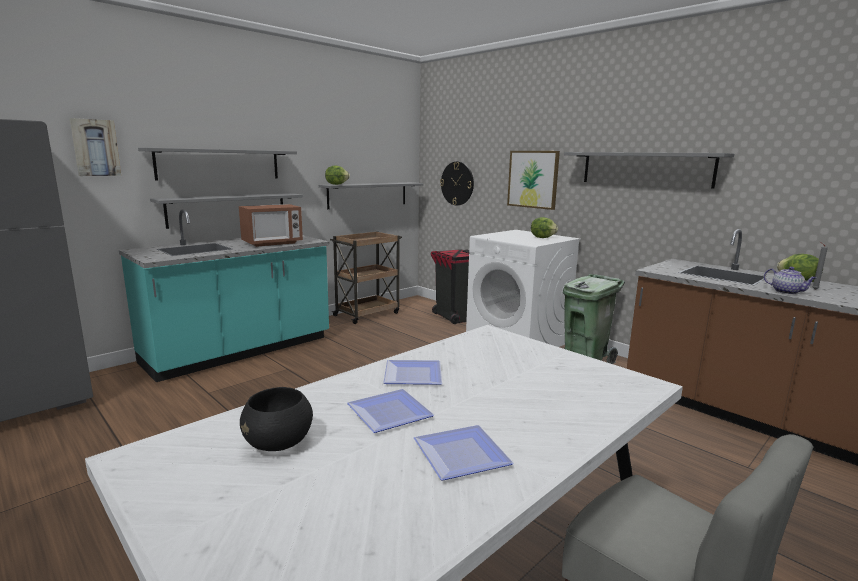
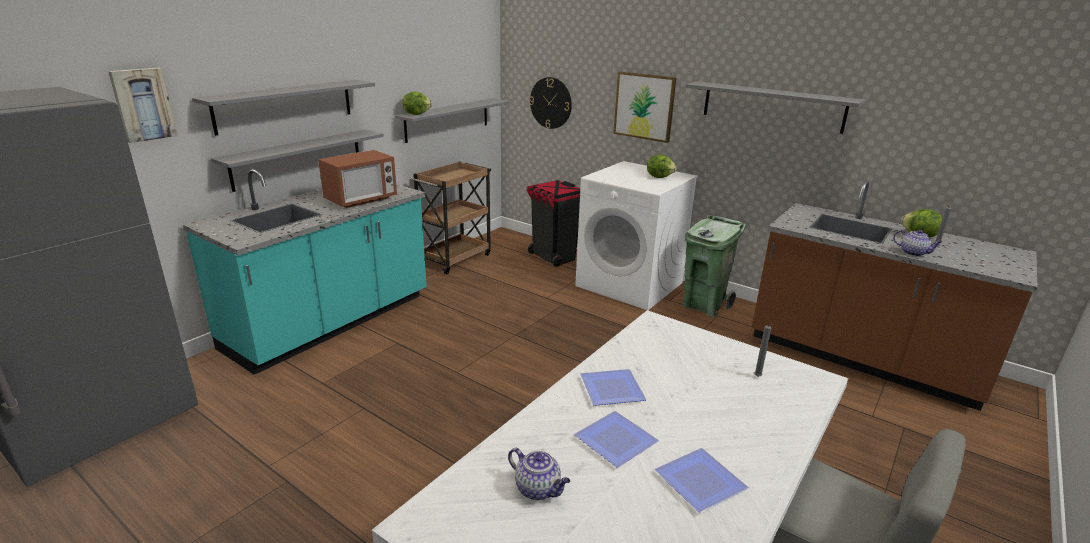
camera: 10 degrees left, 10 degrees up
black bowl [240,387,313,451] -> teapot [508,448,570,500]
none -> grey candle [754,324,775,377]

